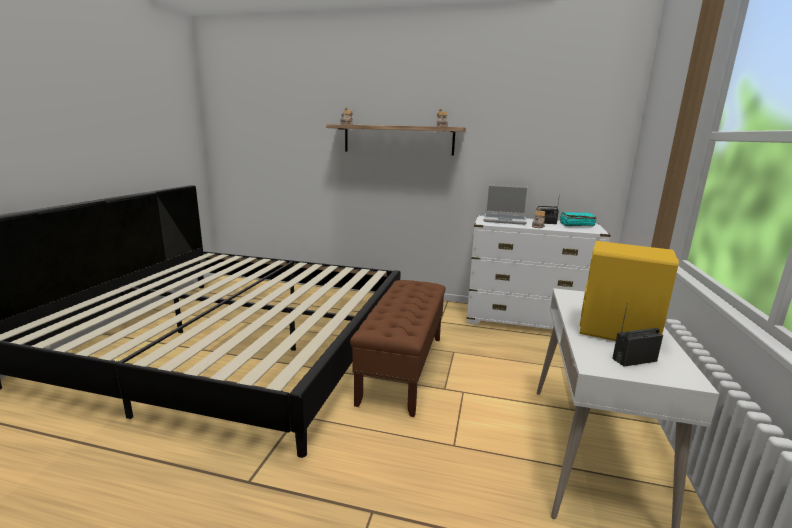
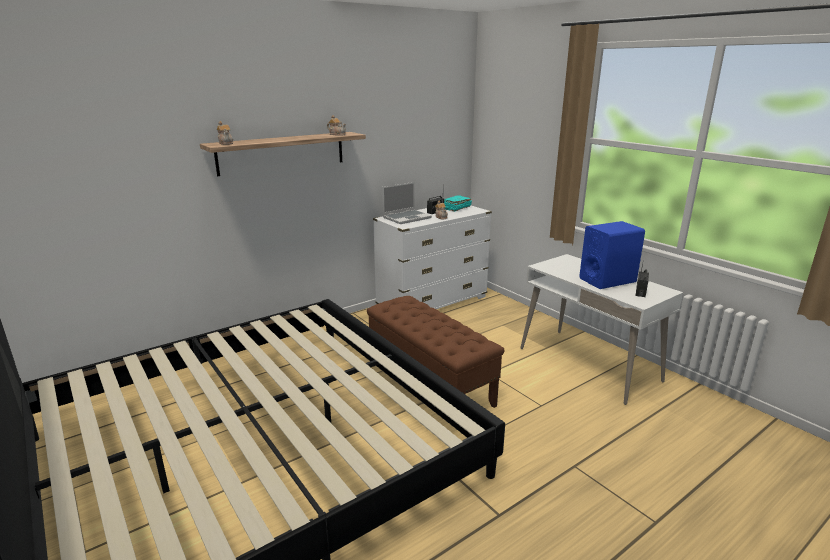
camera: 50 degrees left, 5 degrees up
yellow speaker [579,241,679,341] -> blue speaker [579,221,645,289]

